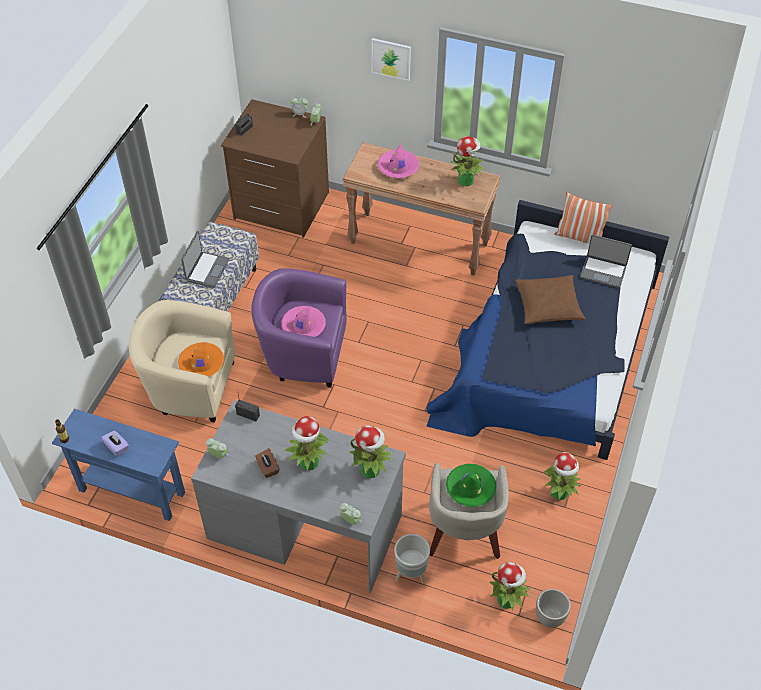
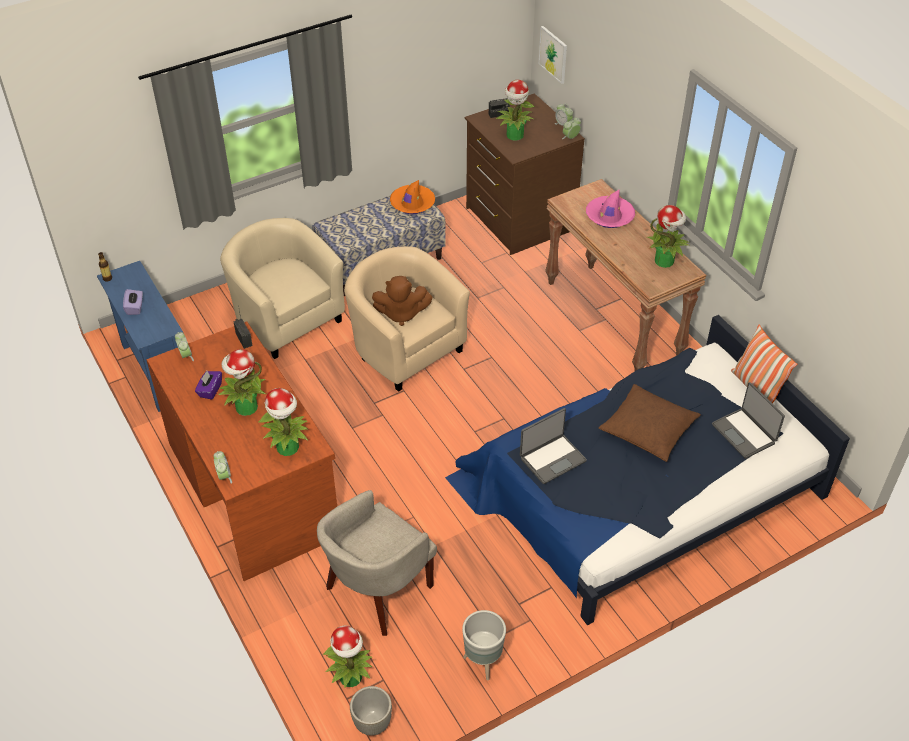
camera: 40 degrees right, 5 degrees down
orange hat [178,342,224,377] -> orange hat moved to [390,180,435,214]
laptop [181,231,230,288] -> laptop moved to [520,408,587,484]
grey desk [191,400,406,593] -> brown desk [147,321,337,581]
purple armchair [251,268,347,388] -> beige armchair [344,246,470,392]
brown tissue box [255,448,280,478] -> purple tissue box [195,371,222,400]
pink hat [281,306,326,337] -> brown plush toy [372,276,432,326]
picture [371,38,411,81] -> picture moved to [539,26,567,84]
grey planter [394,534,430,584] -> grey planter moved to [462,610,506,680]
green hat [446,464,496,507] -> none
potted plant [544,452,581,500] -> potted plant moved to [496,80,535,141]

